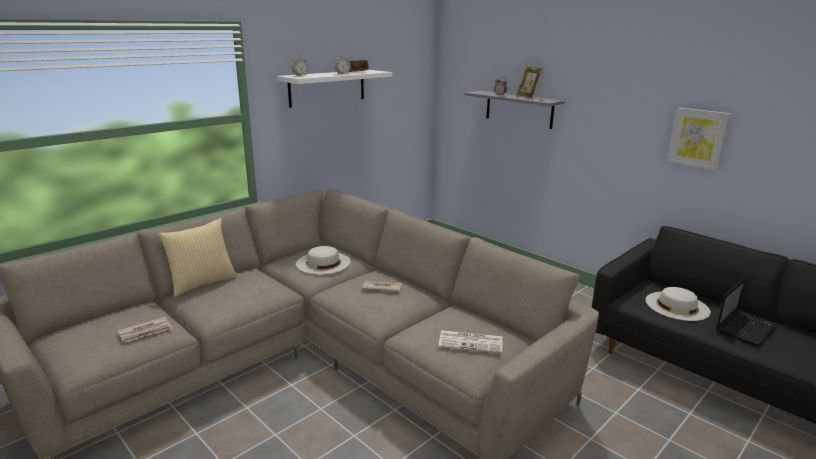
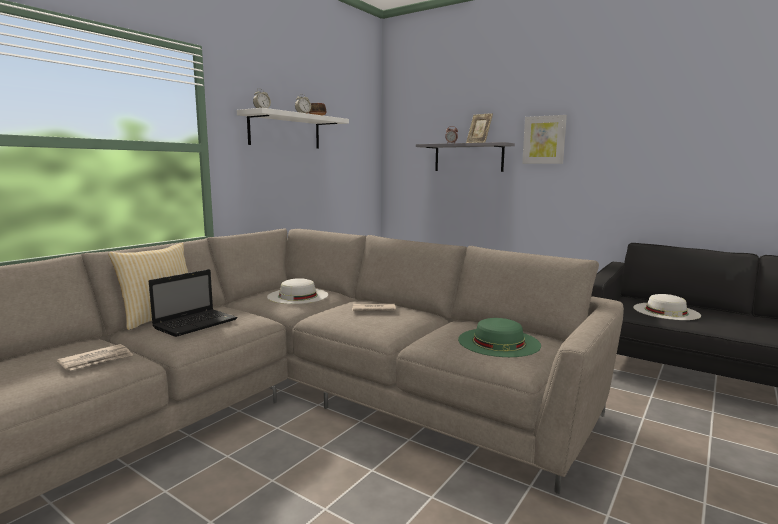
camera: 10 degrees left, 10 degrees down
newspaper [438,330,503,354] -> green hat [458,318,541,357]
picture [667,108,731,170] -> picture moved to [522,115,567,164]
laptop [716,277,777,346] -> laptop moved to [149,269,238,337]

